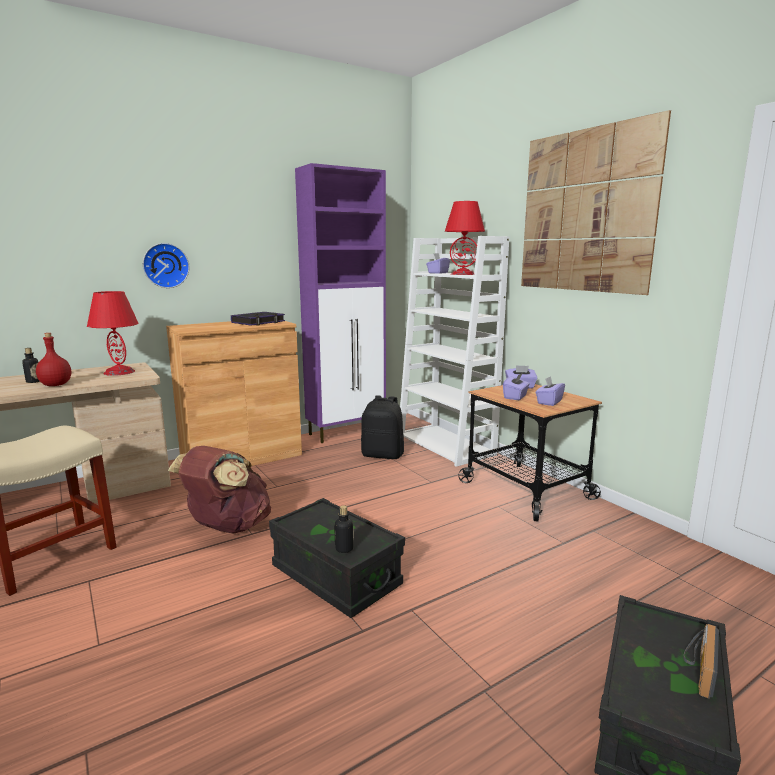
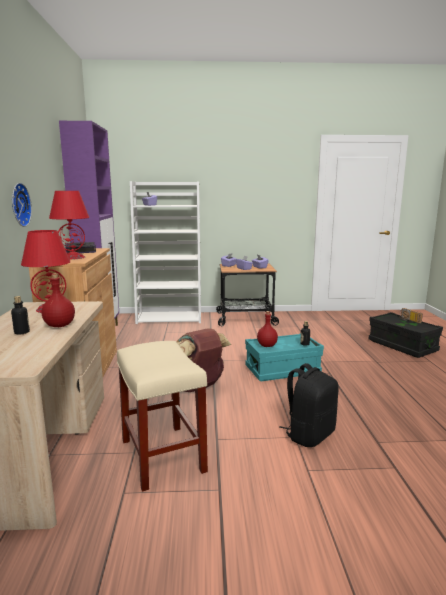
camera: 60 degrees left, 0 degrees up
black storage box [269,498,405,618] -> turquoise storage box [245,333,324,381]
black backpack [361,396,404,459] -> black backpack moved to [279,363,339,447]
red table lamp [445,201,485,275] -> red table lamp moved to [49,191,90,260]
picture [521,110,671,295] -> none
none -> red bottle [257,311,278,347]

